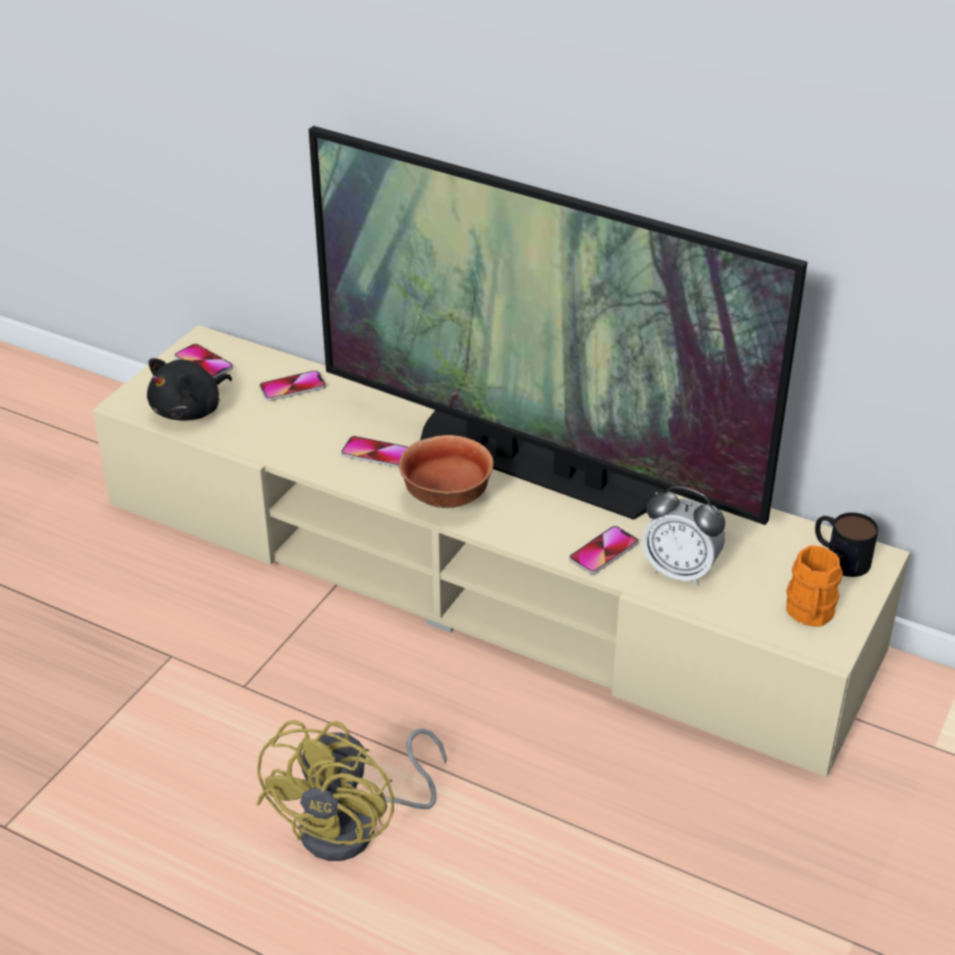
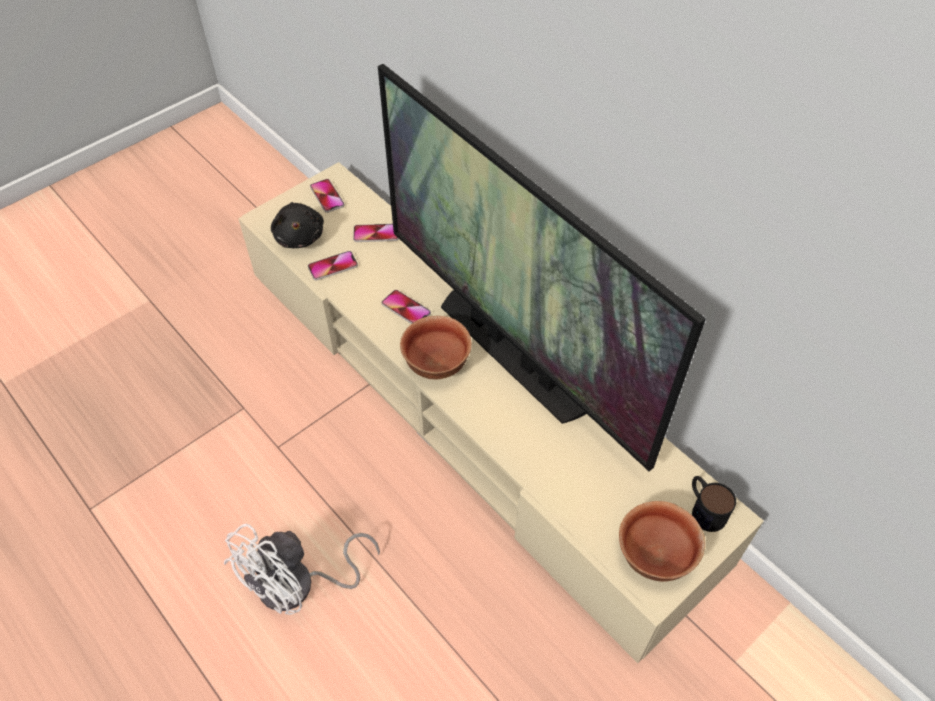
camera: 20 degrees right, 15 degrees up
black plush toy [147,358,232,421] -> black plush toy turned 75 degrees counterclockwise [271,202,324,248]
yellow fan [256,720,447,861] -> white fan [223,524,380,615]
phone [569,526,638,574] -> phone moved to [308,251,358,281]
alarm clock [642,486,725,586] -> none
orange mug [787,545,843,627] -> bowl [619,501,705,582]

